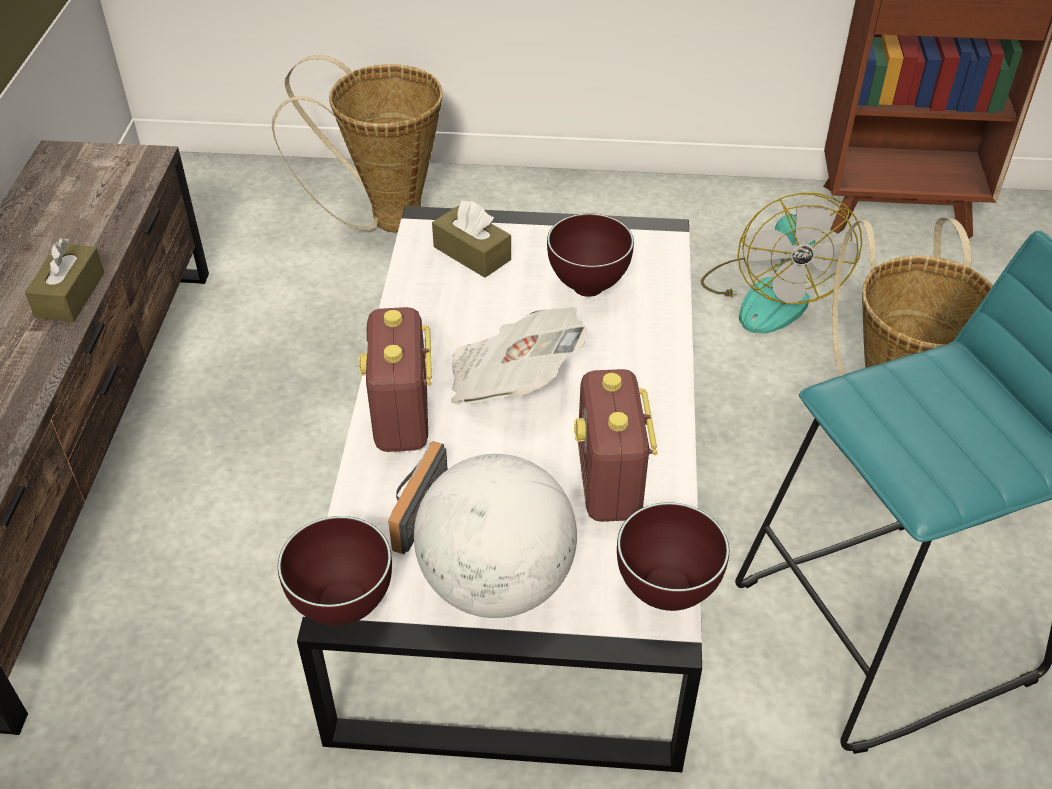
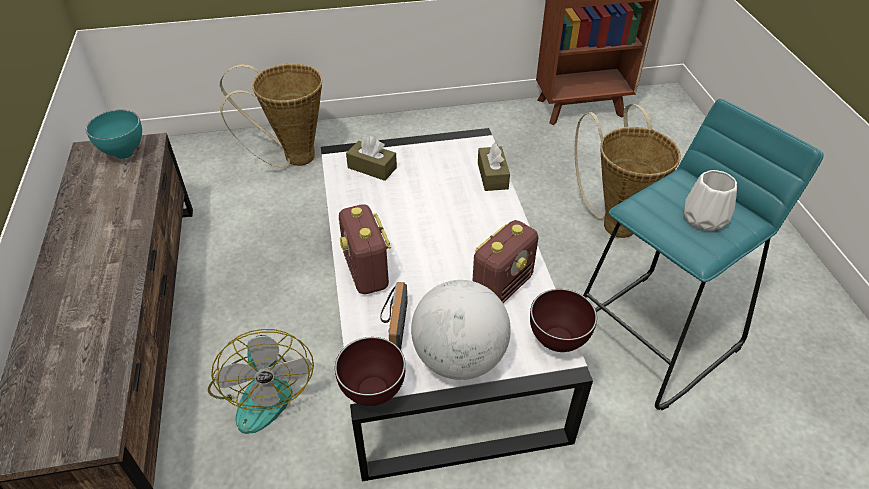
camera: 15 degrees left, 0 degrees up
brown tissue box [25,238,105,322] -> brown tissue box moved to [478,143,510,191]
newspaper [451,307,587,403] -> none
brown bowl [547,213,634,297] -> none
radio [574,369,657,522] -> radio turned 120 degrees counterclockwise [472,220,538,303]
fan [701,193,862,333] -> fan moved to [208,329,314,434]
none -> turquoise bowl [86,110,142,159]
none -> white vase [684,170,737,231]

